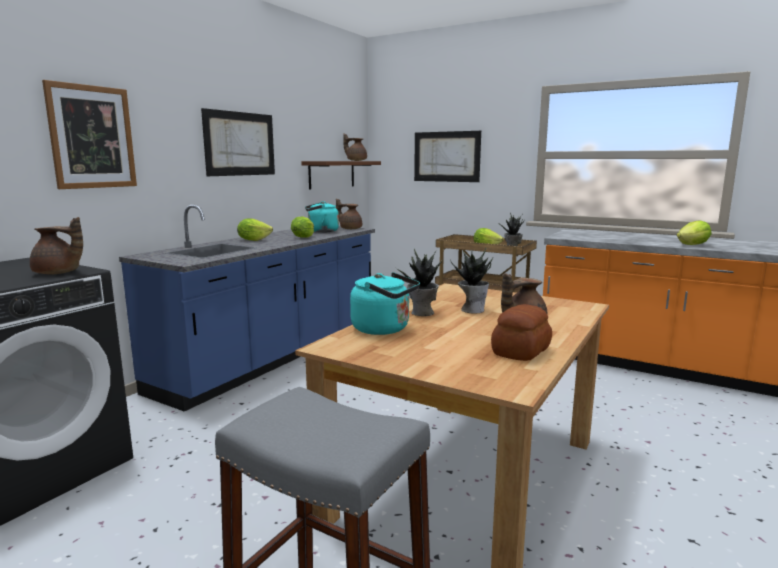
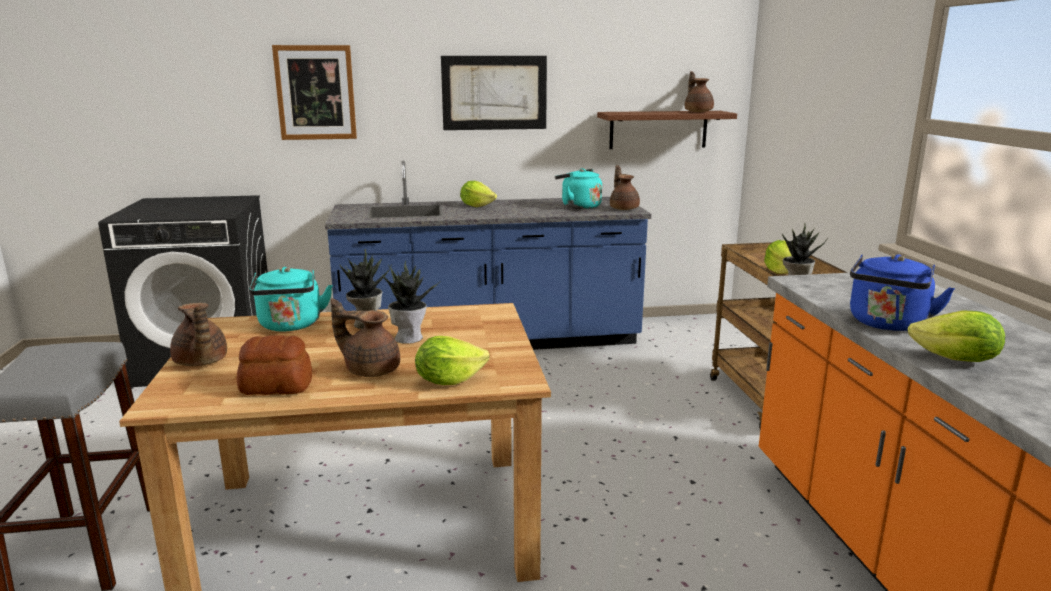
camera: 50 degrees right, 5 degrees up
brown teapot [30,217,83,274] -> brown teapot moved to [170,303,227,366]
lettuce [291,216,314,238] -> lettuce moved to [415,336,490,385]
picture [414,131,481,182] -> none
none -> blue kettle [850,254,955,331]

